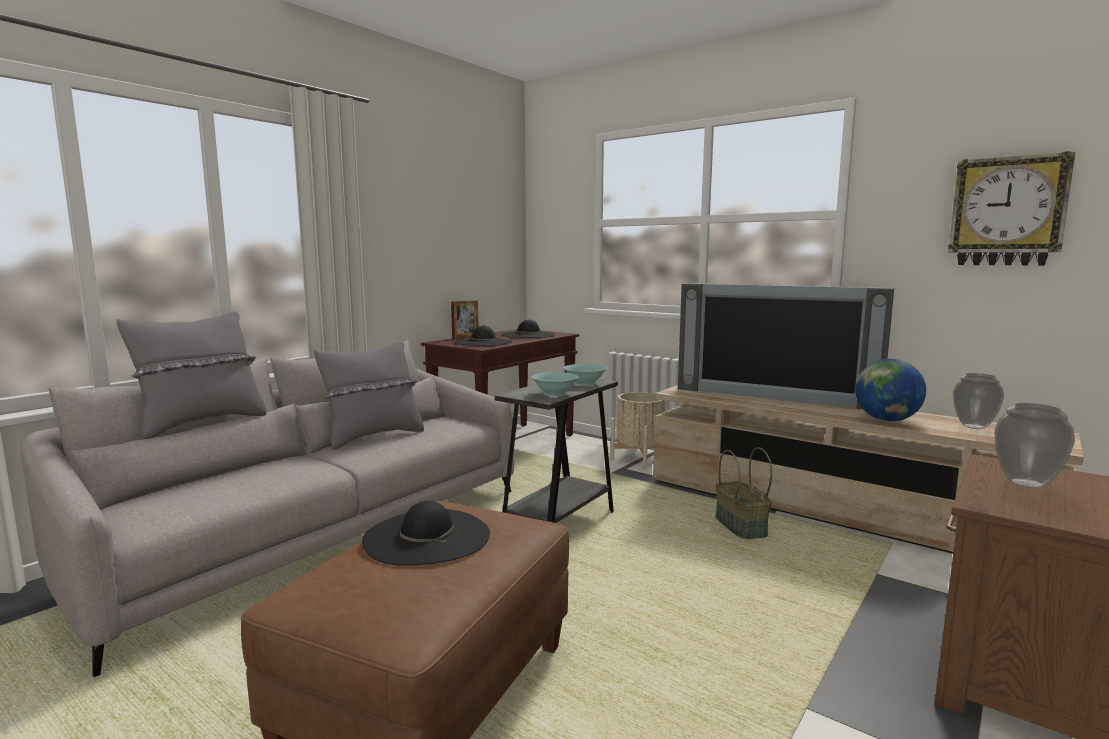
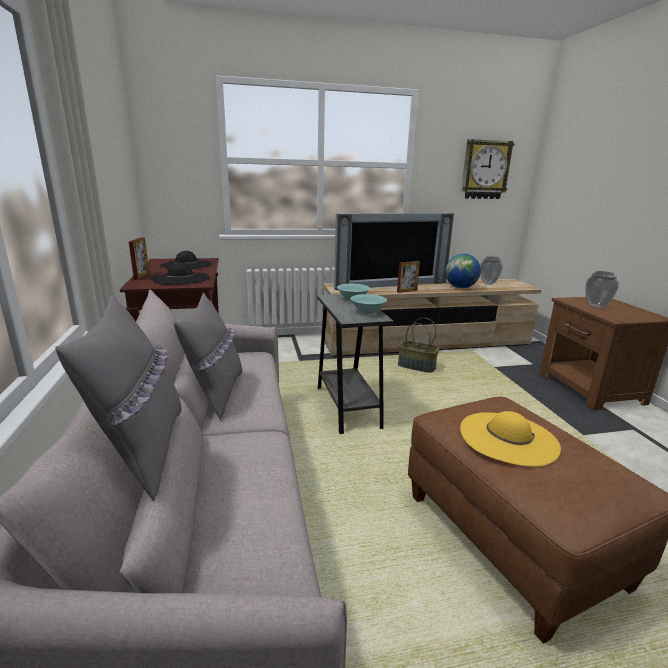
camera: 50 degrees left, 10 degrees up
black hat [362,500,490,566] -> yellow hat [460,411,561,467]
beige planter [611,392,665,469] -> none
none -> picture frame [397,261,420,293]

